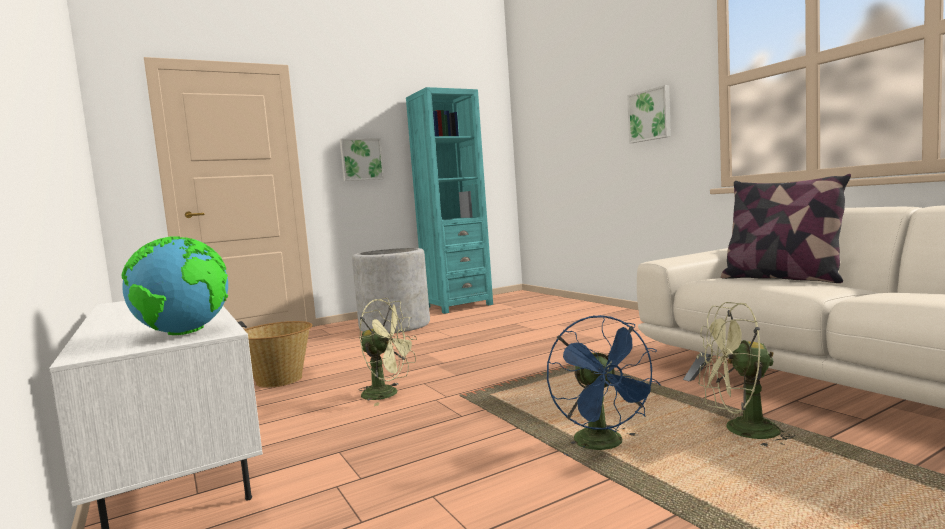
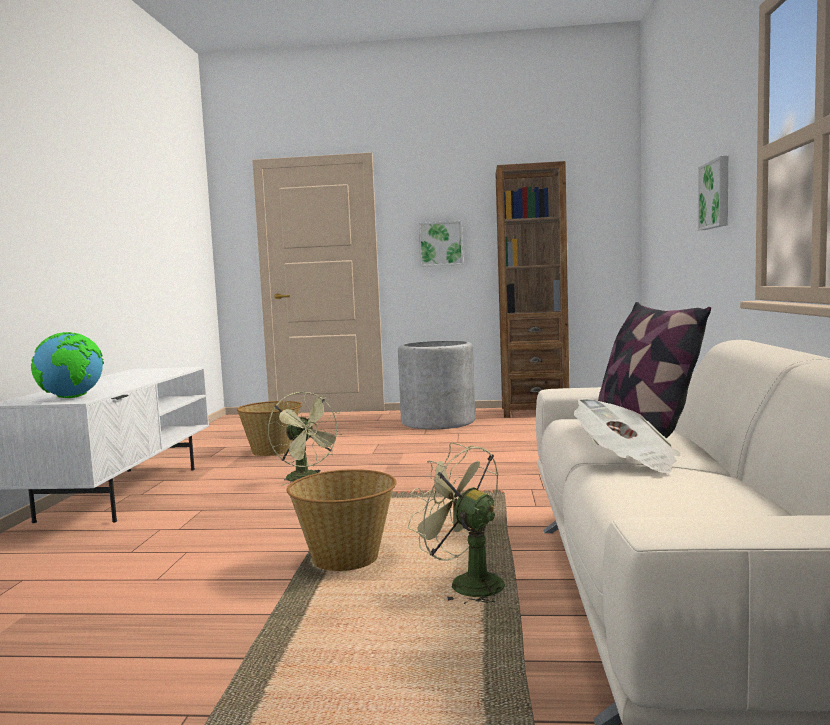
camera: 35 degrees right, 0 degrees up
turquoise bookcase [406,87,493,314] -> brown bookcase [496,161,569,418]
blue fan [547,315,661,456] -> basket [287,469,397,571]
none -> newspaper [574,398,680,474]

